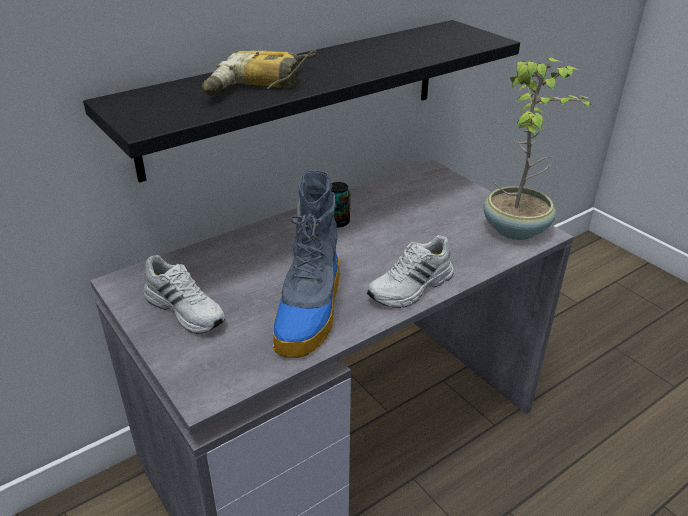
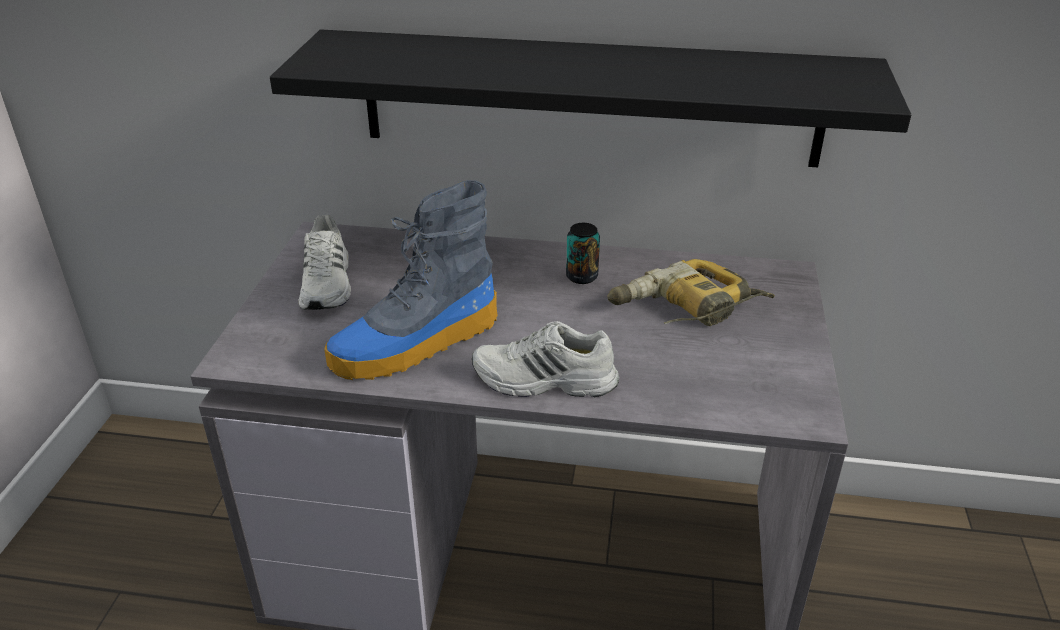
camera: 45 degrees right, 0 degrees up
power drill [202,50,318,96] -> power drill moved to [607,259,775,326]
potted plant [483,58,594,240] -> none

